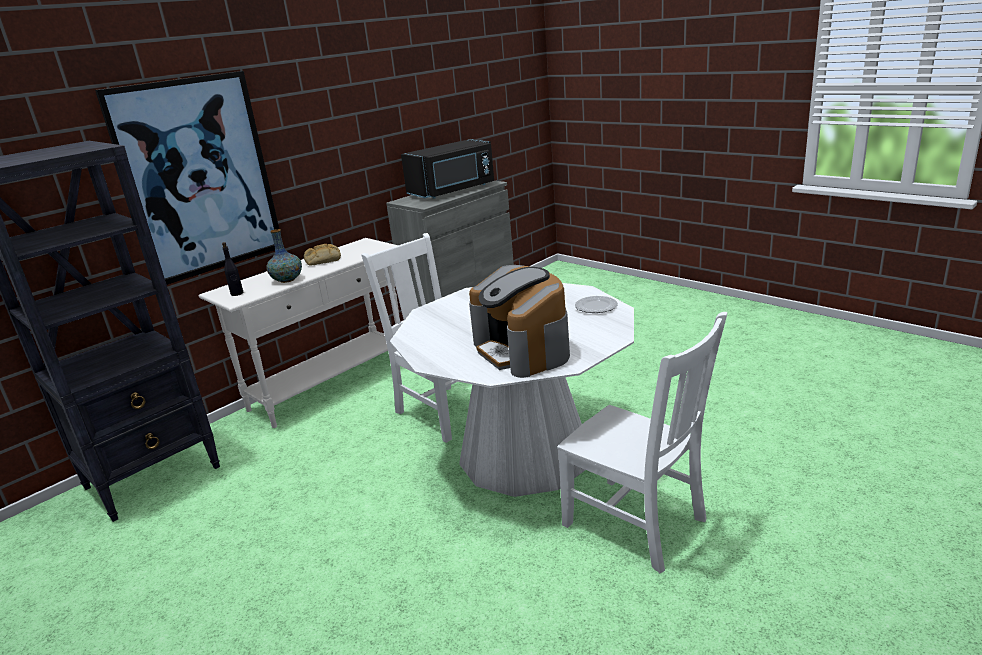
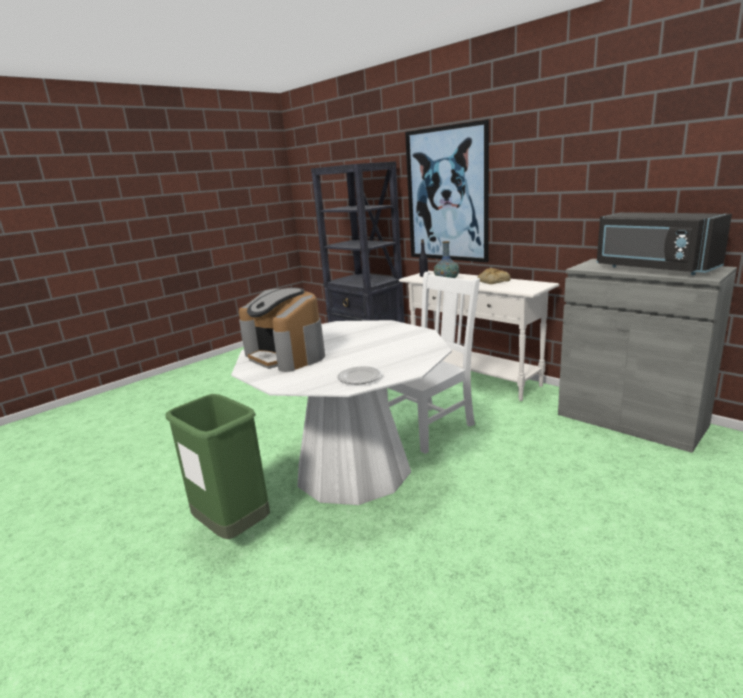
camera: 90 degrees right, 5 degrees down
coffee machine [469,265,570,378] -> coffee machine turned 105 degrees counterclockwise [239,288,325,372]
white chair [557,312,728,573] -> green trash can [166,394,270,539]

